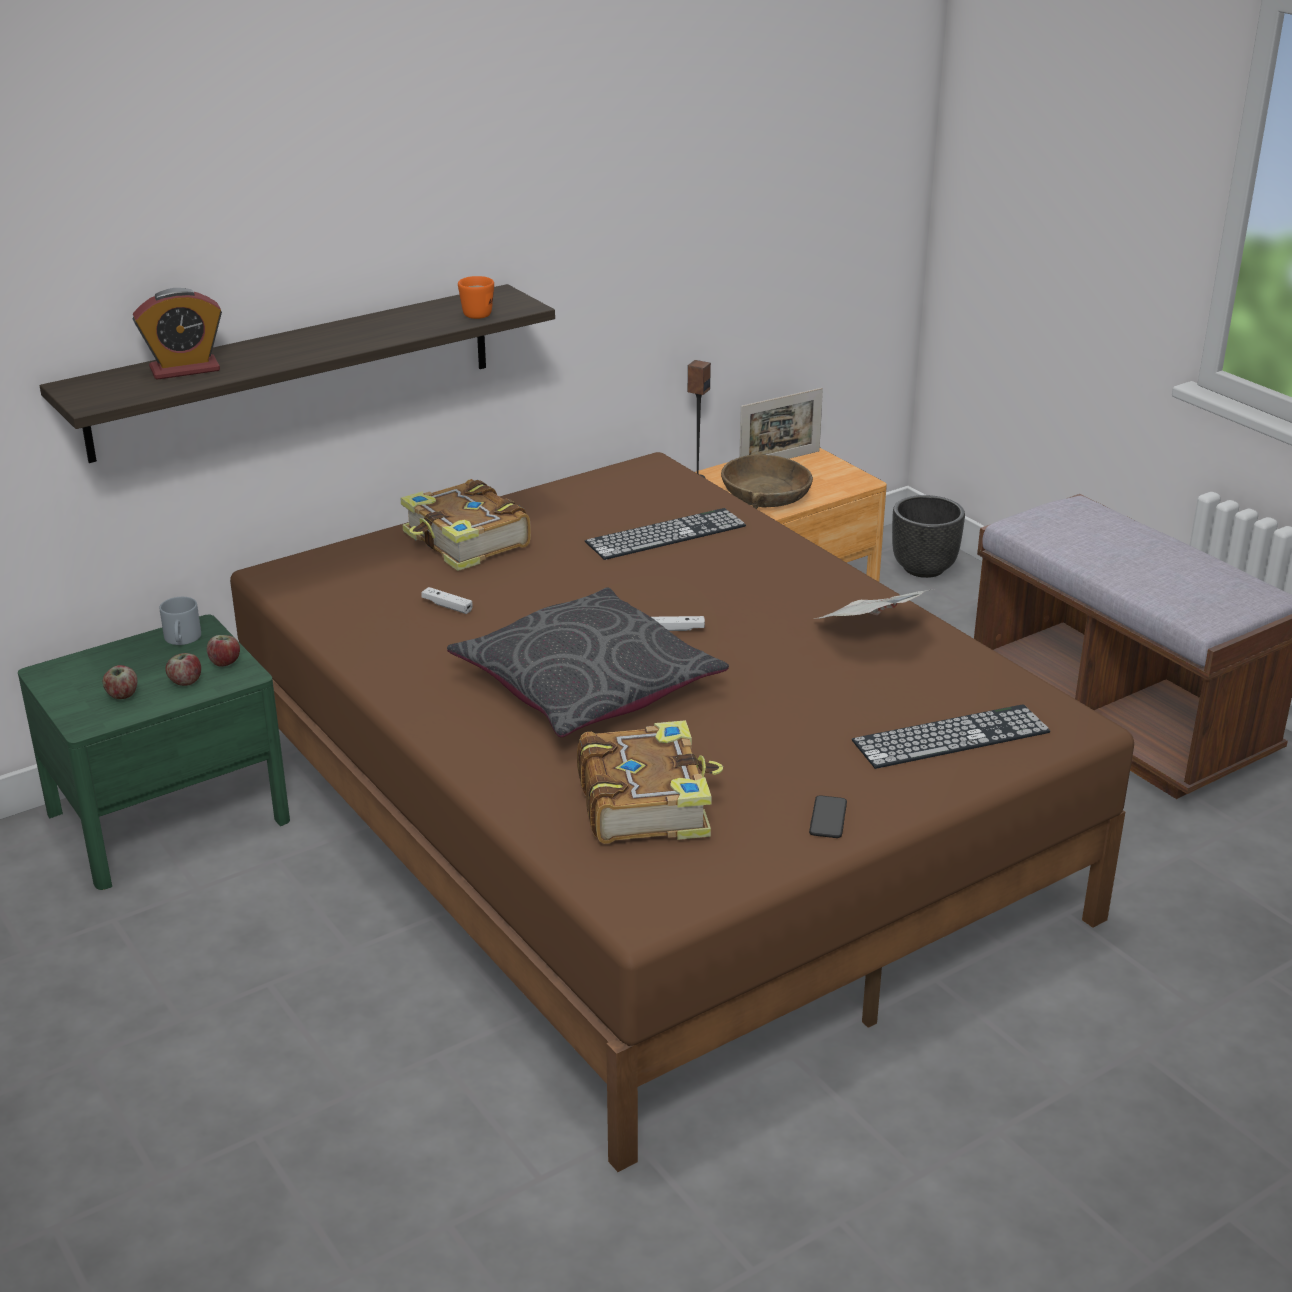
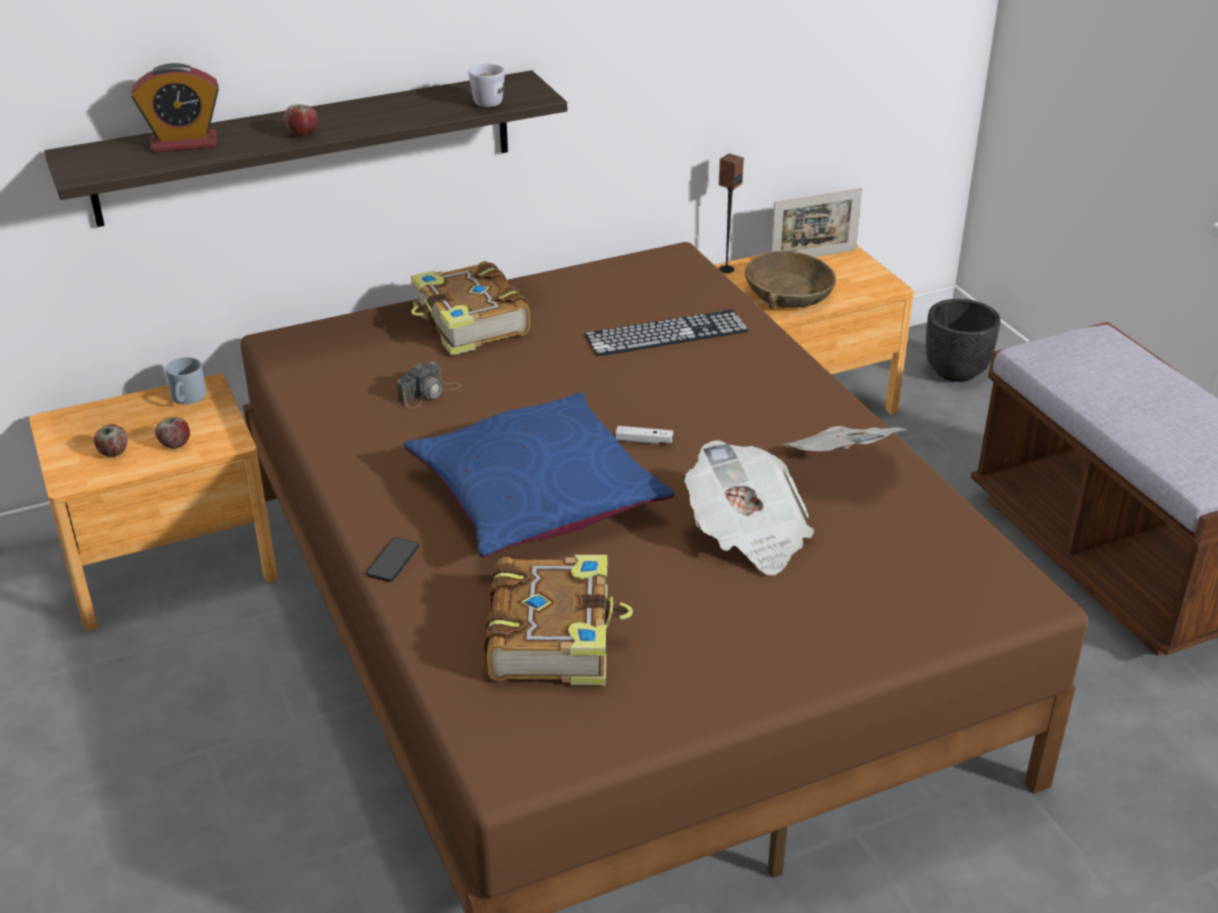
camera: 10 degrees right, 5 degrees up
green nightstand [18,615,290,890] -> brown nightstand [29,374,278,631]
apple [207,635,240,667] -> apple moved to [284,104,318,136]
white game controller [421,587,472,614] -> camera [397,361,461,408]
grey pillow [447,587,729,737] -> blue pillow [404,392,675,557]
orange mug [458,276,494,319] -> white mug [468,64,505,107]
phone [809,795,847,838] -> phone moved to [366,538,419,582]
keyboard [852,704,1050,769] -> none
none -> newspaper [685,440,814,576]

